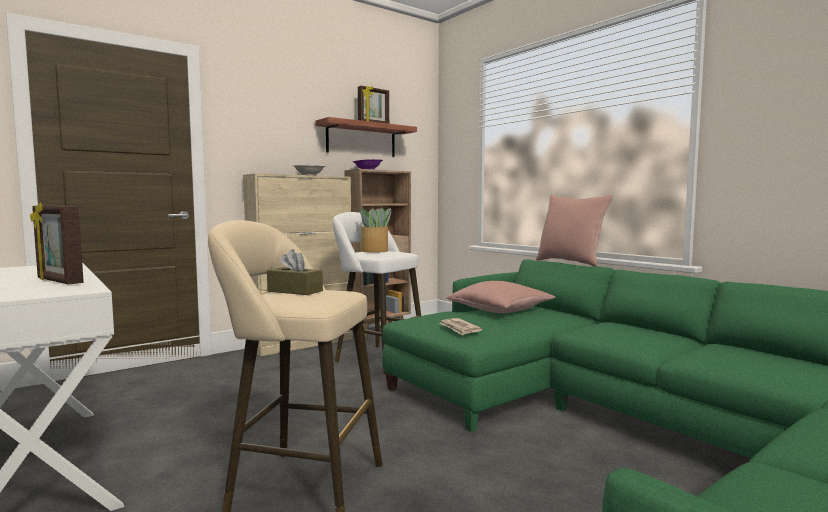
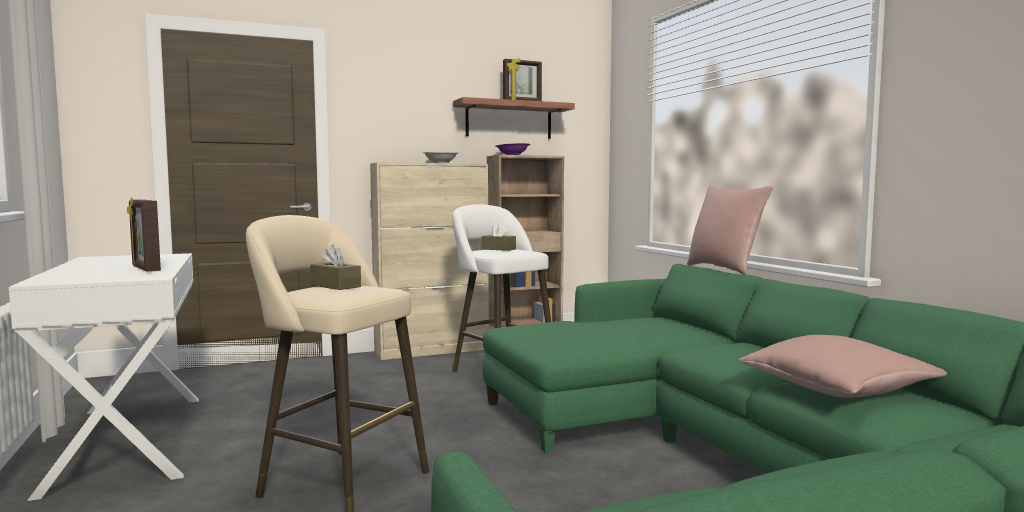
camera: 15 degrees right, 0 degrees up
potted plant [360,207,392,253] -> brown tissue box [482,223,516,251]
newspaper [439,318,482,336] -> none
pink pillow [447,281,556,313] -> pink pillow moved to [739,335,947,398]

